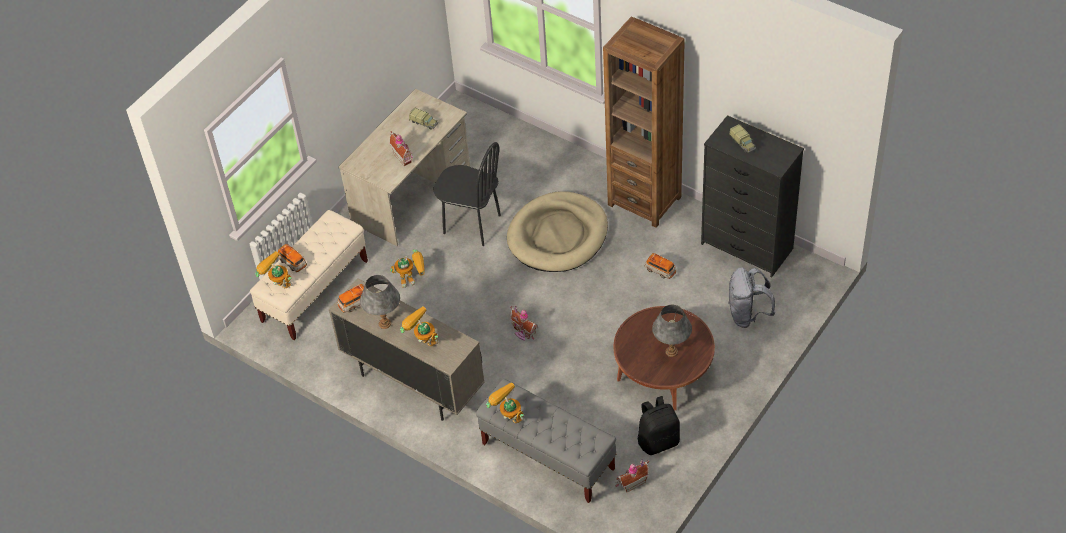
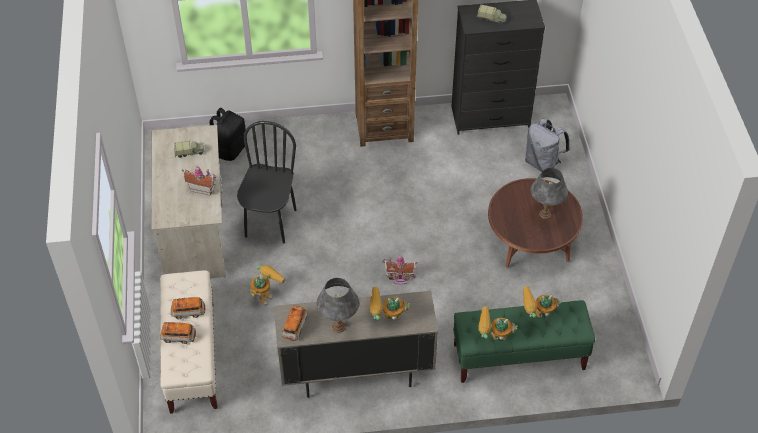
camera: 45 degrees left, 0 degrees up
toy robot [255,251,293,288] -> toy robot moved to [523,286,561,318]
black chair [433,142,501,246] -> black chair turned 60 degrees counterclockwise [237,121,297,243]
grey bench [476,379,617,503] -> green bench [453,300,595,383]
beige dog bed [507,191,608,272] -> none
toy house [615,459,649,492] -> none
black backpack [638,396,680,455] -> black backpack moved to [209,108,246,161]
toy car [645,253,676,279] -> toy car moved to [171,297,205,319]

